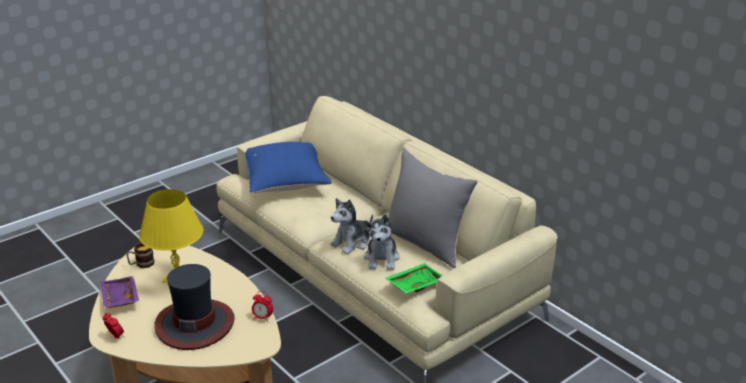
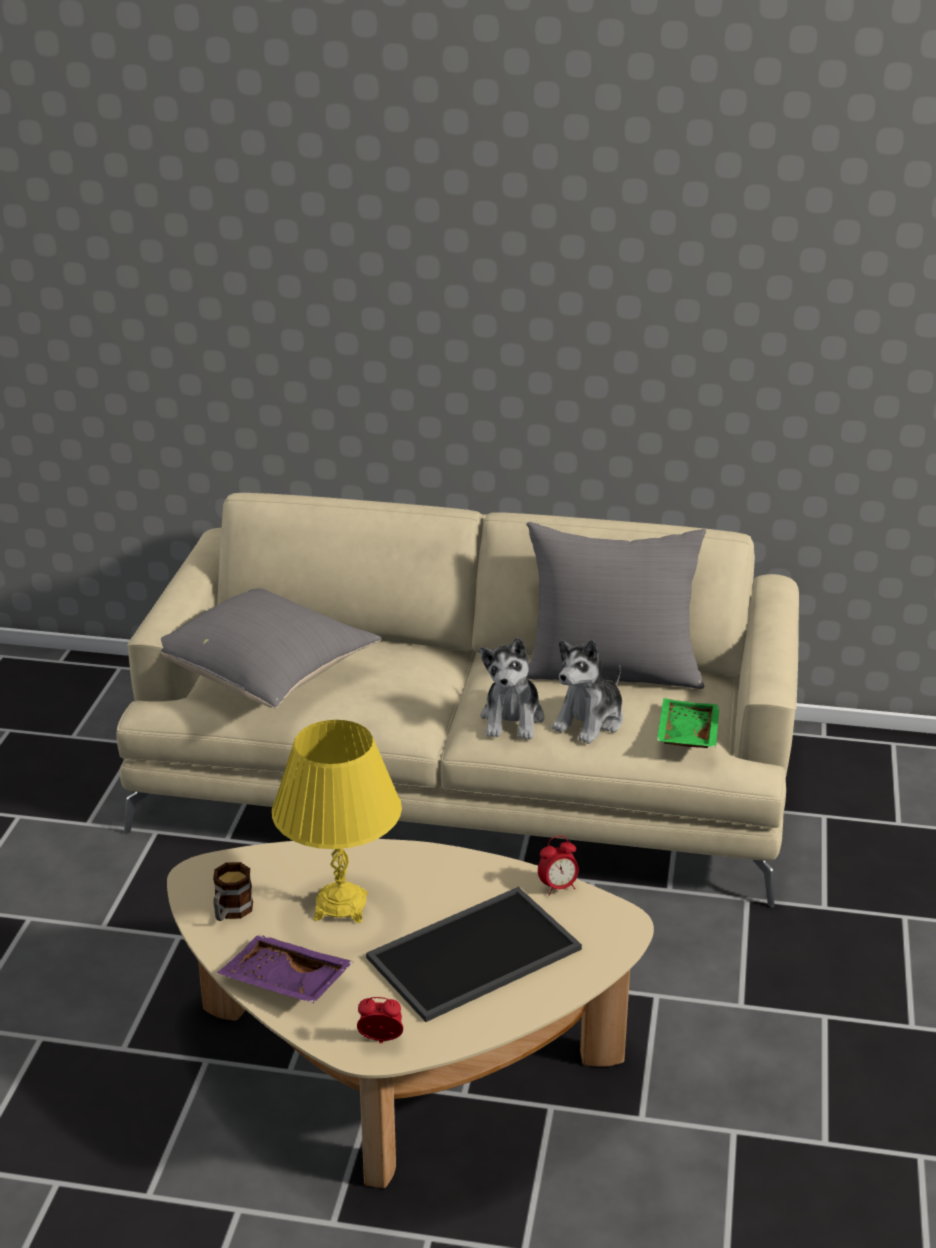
camera: 40 degrees left, 0 degrees up
hat [154,264,235,350] -> tray [366,887,582,1022]
blue pillow [245,142,332,193] -> grey pillow [161,588,382,709]
plush toy [363,214,400,270] -> plush toy turned 75 degrees clockwise [552,640,623,744]

